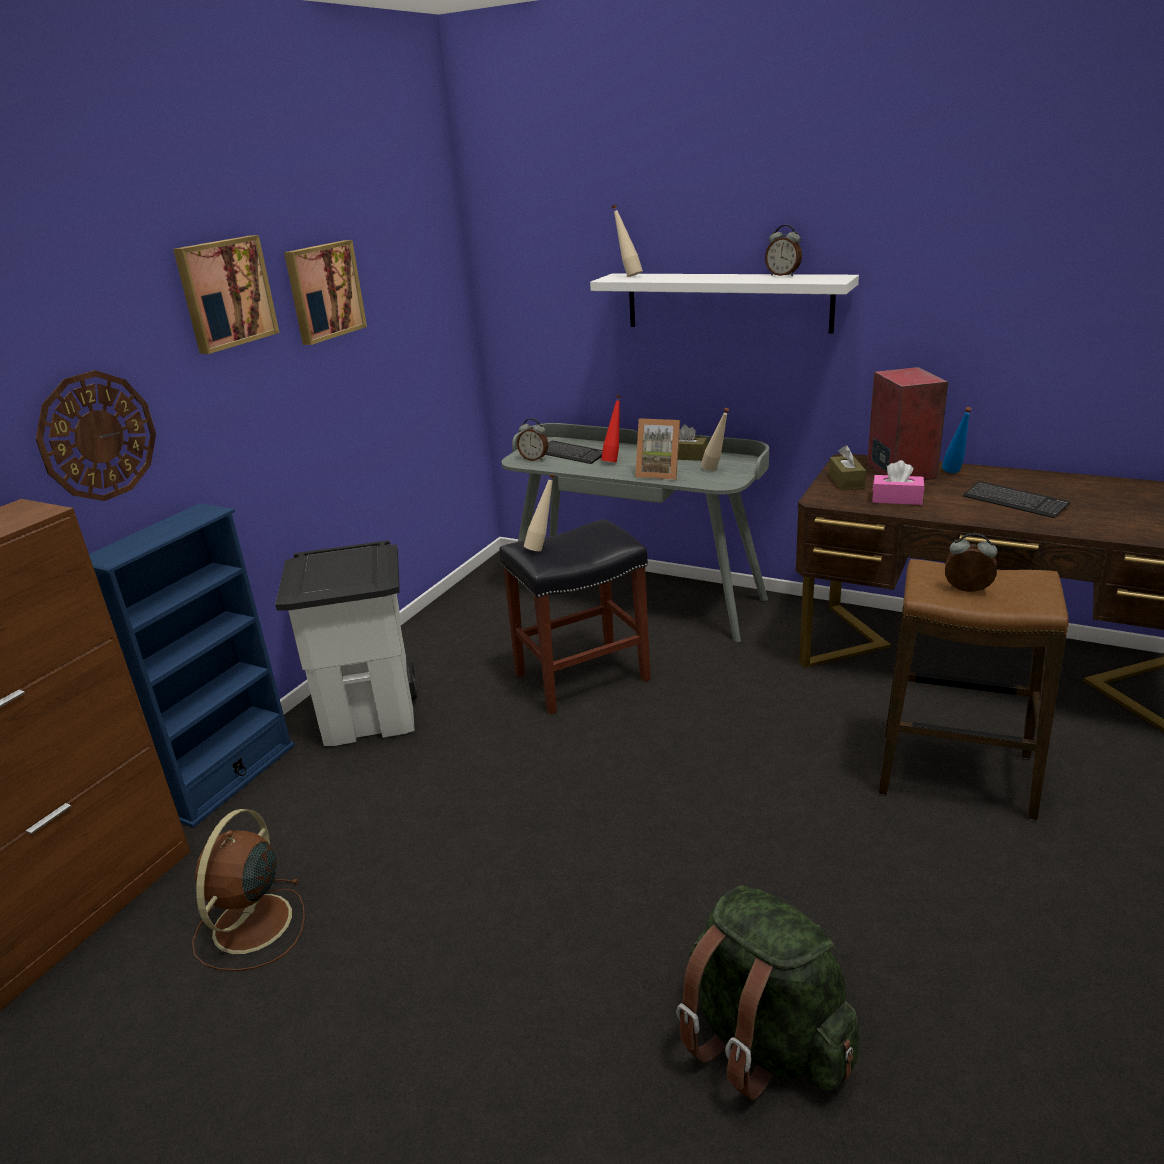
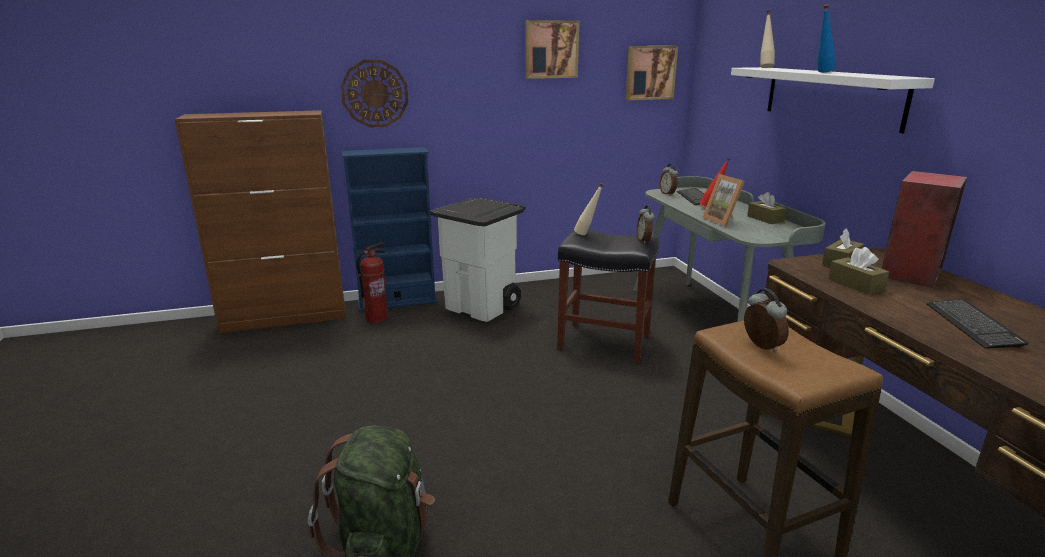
camera: 45 degrees right, 5 degrees down
picture [173,235,279,354] -> picture moved to [626,46,678,100]
brown fan [192,809,305,971] -> none
beige bottle [701,408,729,471] -> none
alarm clock [765,225,802,276] -> alarm clock moved to [637,205,655,244]
pink tissue box [872,460,924,505] -> brown tissue box [828,247,889,295]
blue bottle [942,407,972,473] -> blue bottle moved to [818,4,835,73]
none -> fire extinguisher [356,242,388,323]

